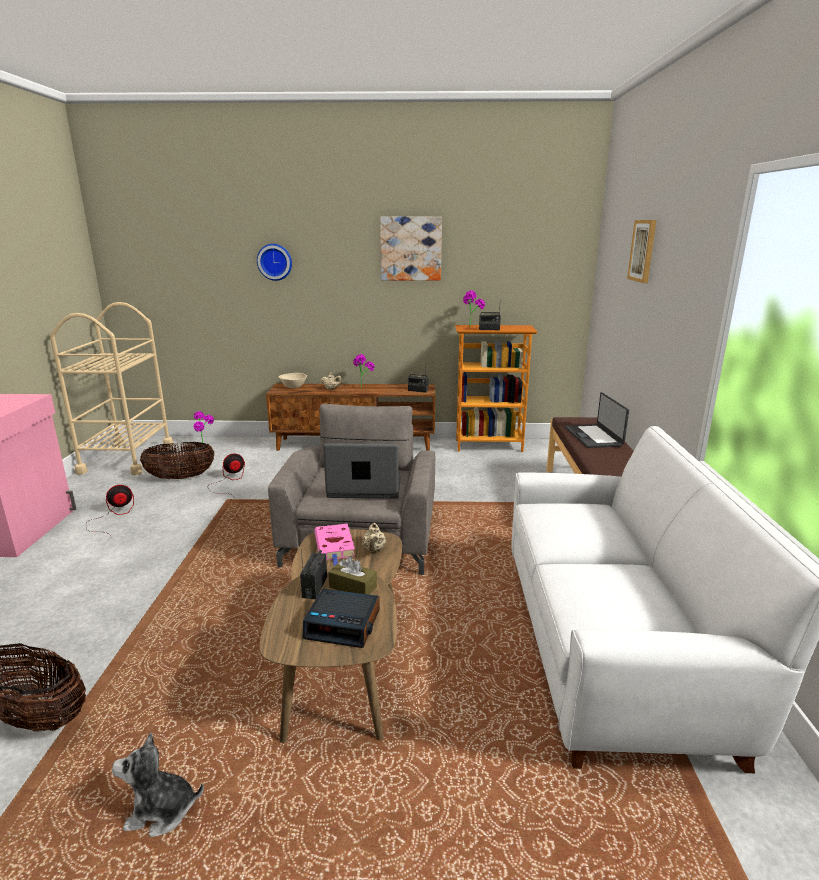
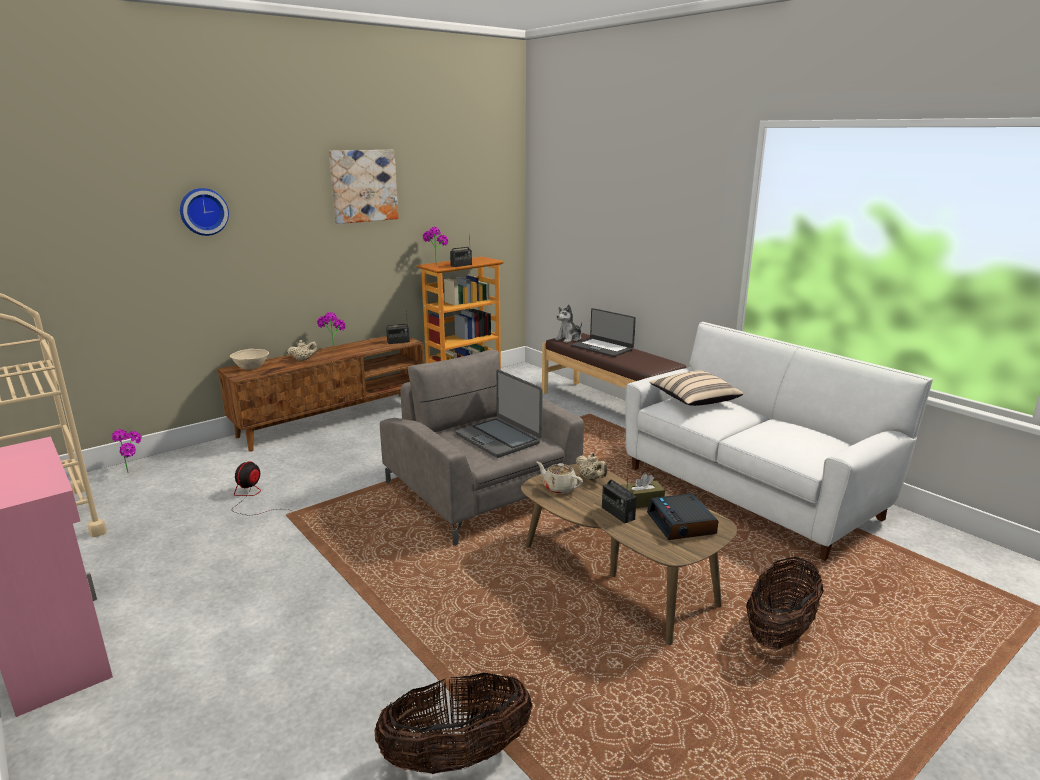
camera: 40 degrees left, 0 degrees up
fan [86,485,134,536] -> none
plush toy [112,732,204,837] -> plush toy moved to [555,305,582,343]
basket [140,442,214,479] -> basket moved to [746,557,824,649]
alarm clock [303,589,380,648] -> alarm clock turned 105 degrees clockwise [647,493,718,540]
pink book [314,524,355,566] -> beige teapot [537,462,583,494]
laptop [323,443,400,499] -> laptop turned 90 degrees counterclockwise [455,369,543,458]
picture [627,220,657,283] -> none
none -> beige pillow [649,370,743,406]

